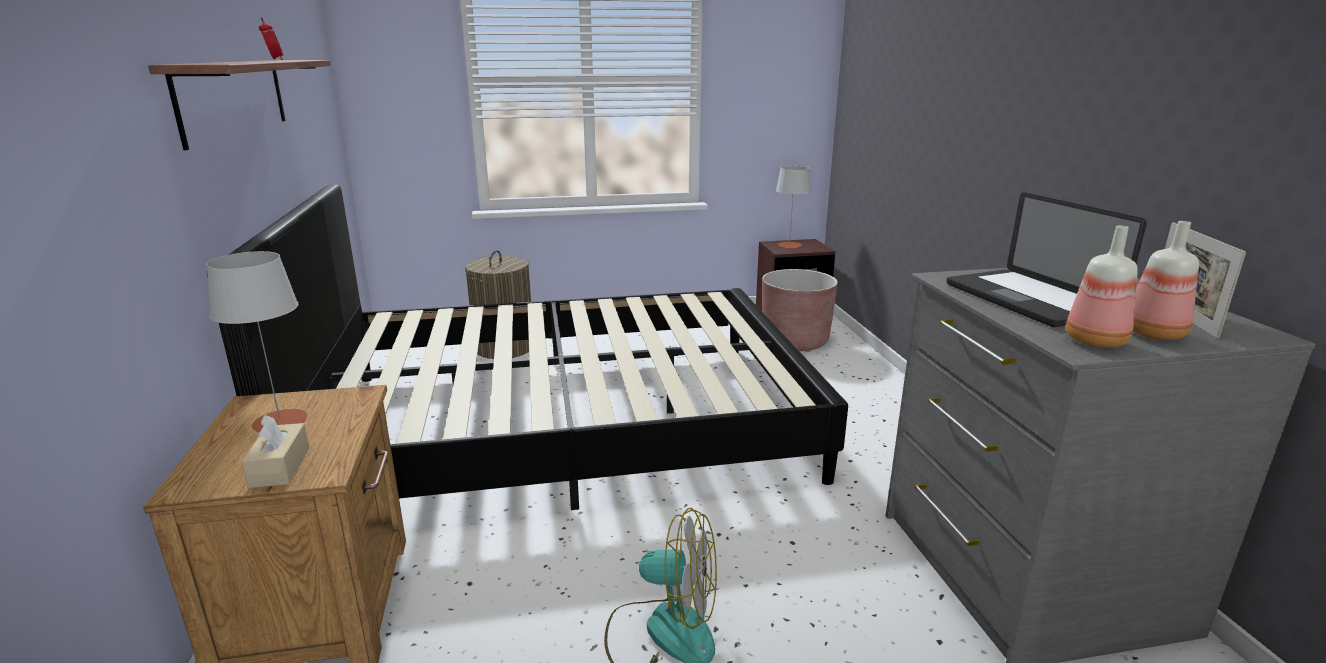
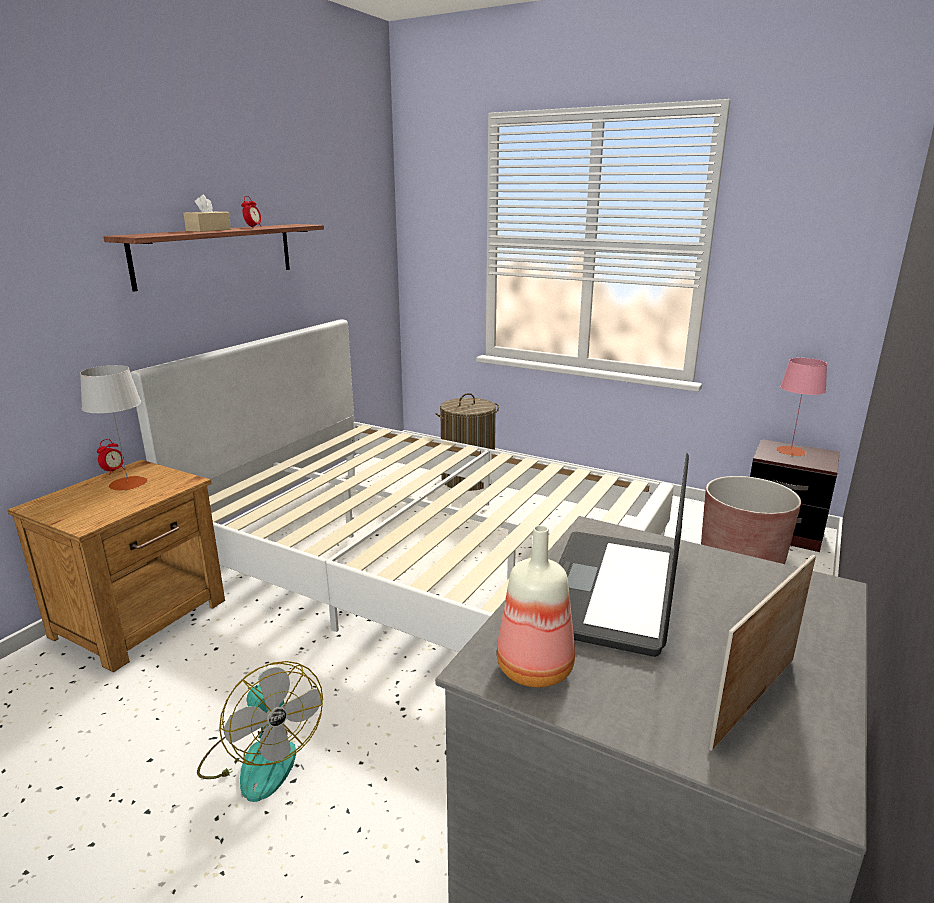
camera: 40 degrees right, 0 degrees up
black bed [207,185,848,510] -> white bed [130,319,674,652]
beige tissue box [242,414,309,488] -> beige tissue box moved to [183,195,231,232]
grey table lamp [776,166,811,248] -> pink table lamp [776,358,827,456]
bottle [1133,221,1199,340] -> none
none -> alarm clock [97,439,124,475]

